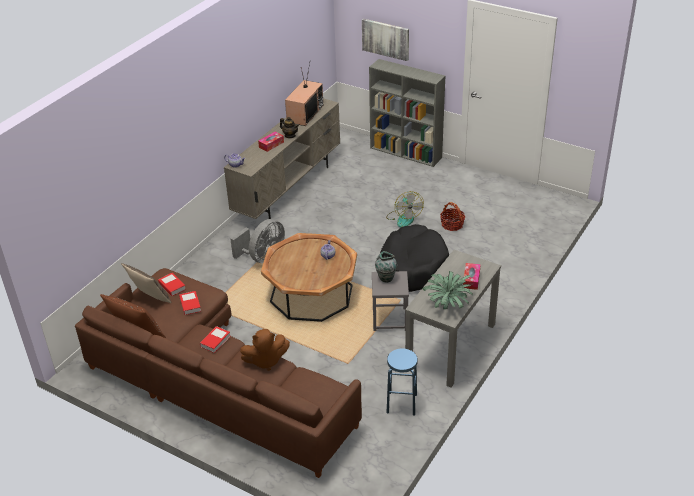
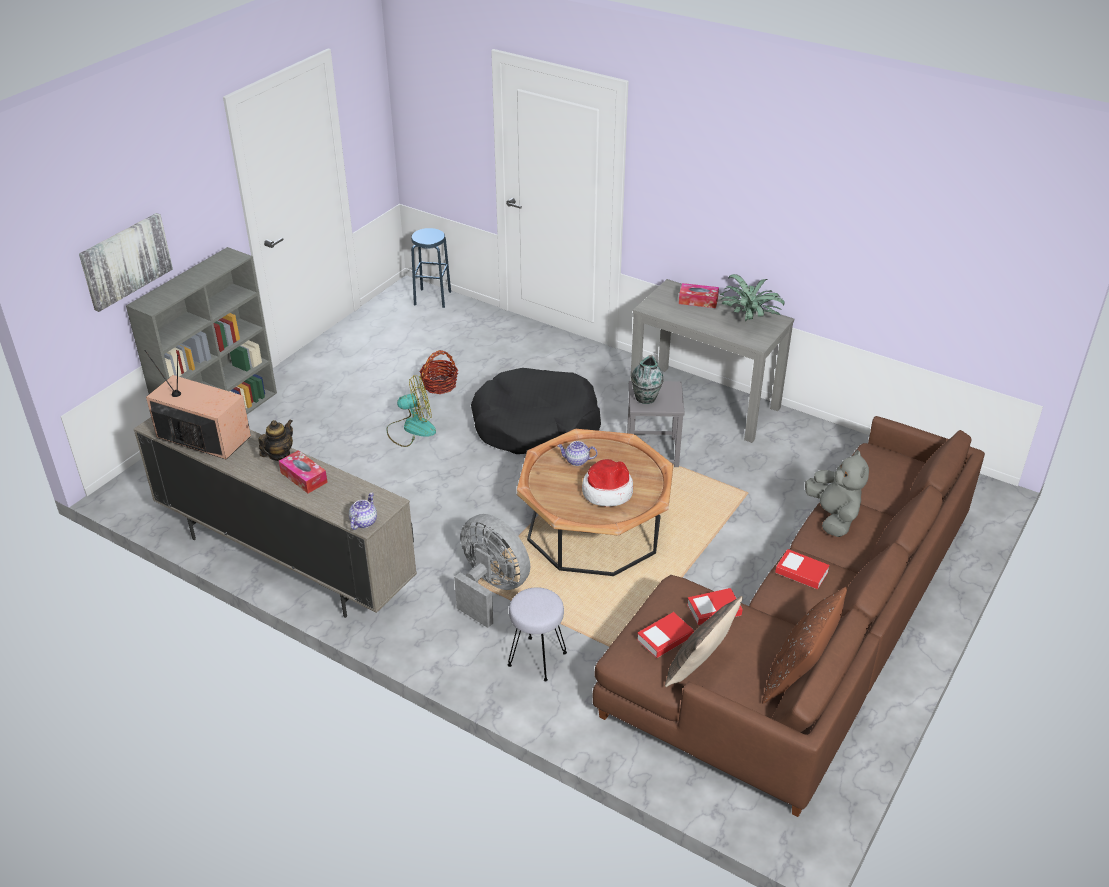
camera: 90 degrees left, 0 degrees up
brown plush toy [240,329,290,371] -> grey plush toy [805,450,869,537]
blue stool [387,348,418,415] -> blue stool moved to [411,228,451,308]
none -> grey stool [508,587,567,681]
none -> hat [582,459,633,507]

